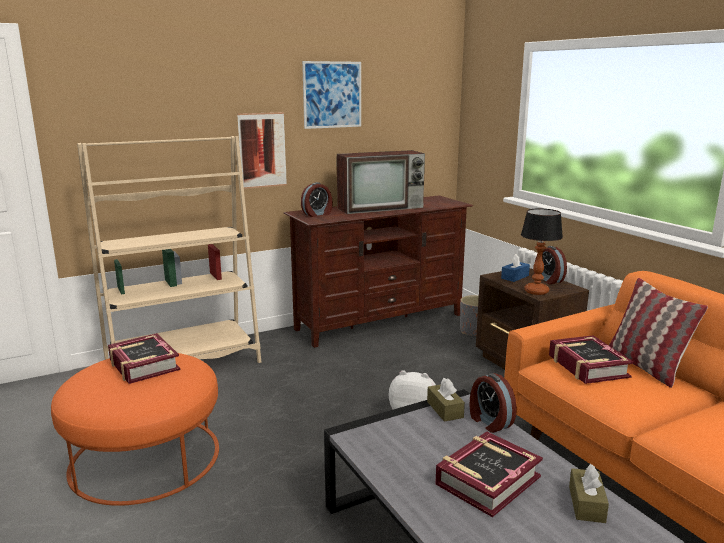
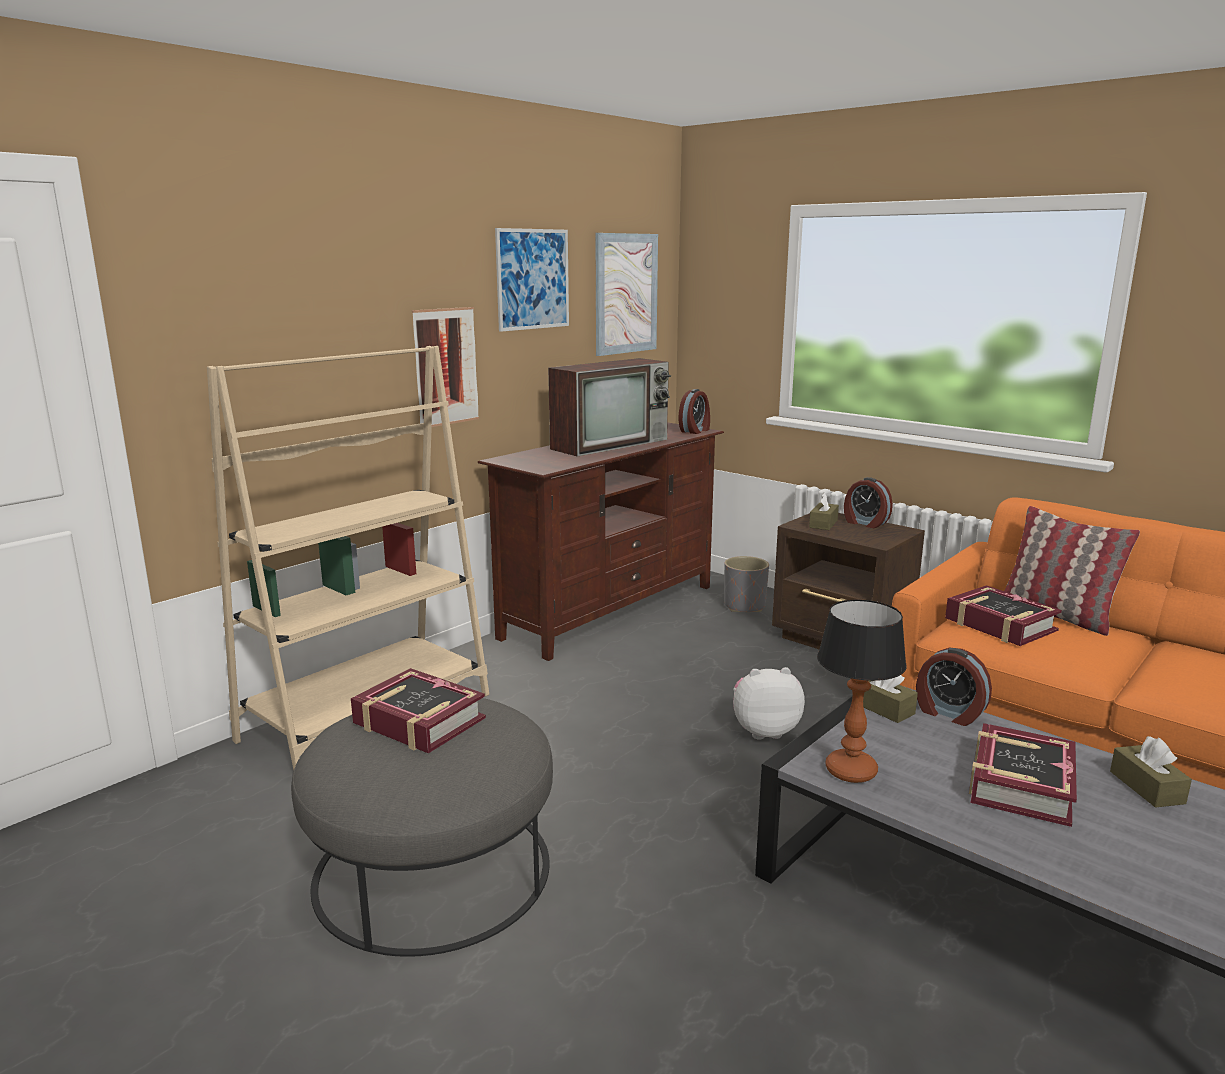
camera: 20 degrees left, 0 degrees up
orange ottoman [51,353,219,506] -> grey ottoman [291,698,553,957]
alarm clock [301,182,333,217] -> alarm clock moved to [678,389,710,434]
blue tissue box [501,254,530,282] -> brown tissue box [809,493,839,530]
table lamp [521,208,563,295] -> table lamp moved to [817,599,906,783]
none -> picture [595,233,658,356]

